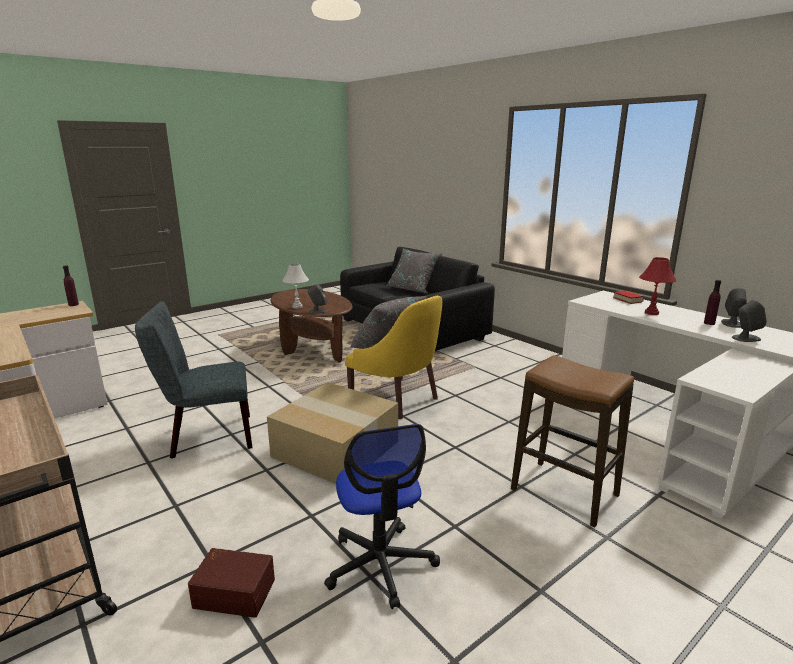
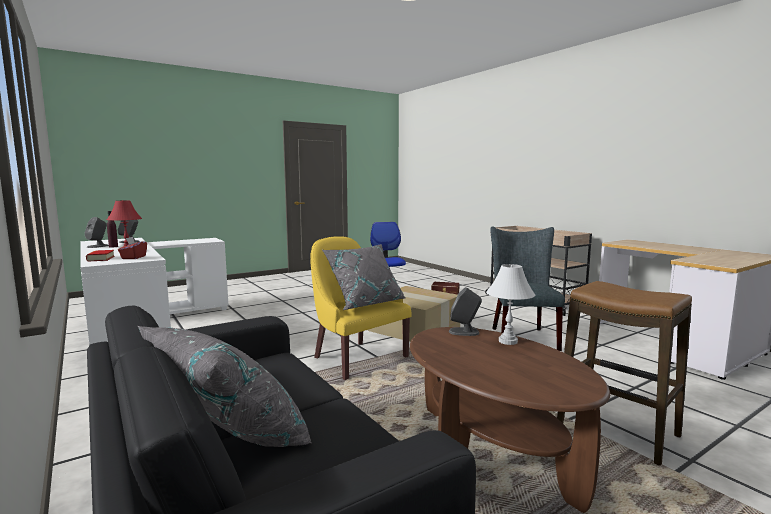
camera: 175 degrees left, 10 degrees down
purple bottle [63,265,79,306] -> none
grey chair [135,301,252,459] -> grey chair turned 75 degrees counterclockwise [490,226,565,351]
stool [511,355,634,527] -> stool moved to [557,281,692,466]
none -> red tissue box [118,237,147,259]

